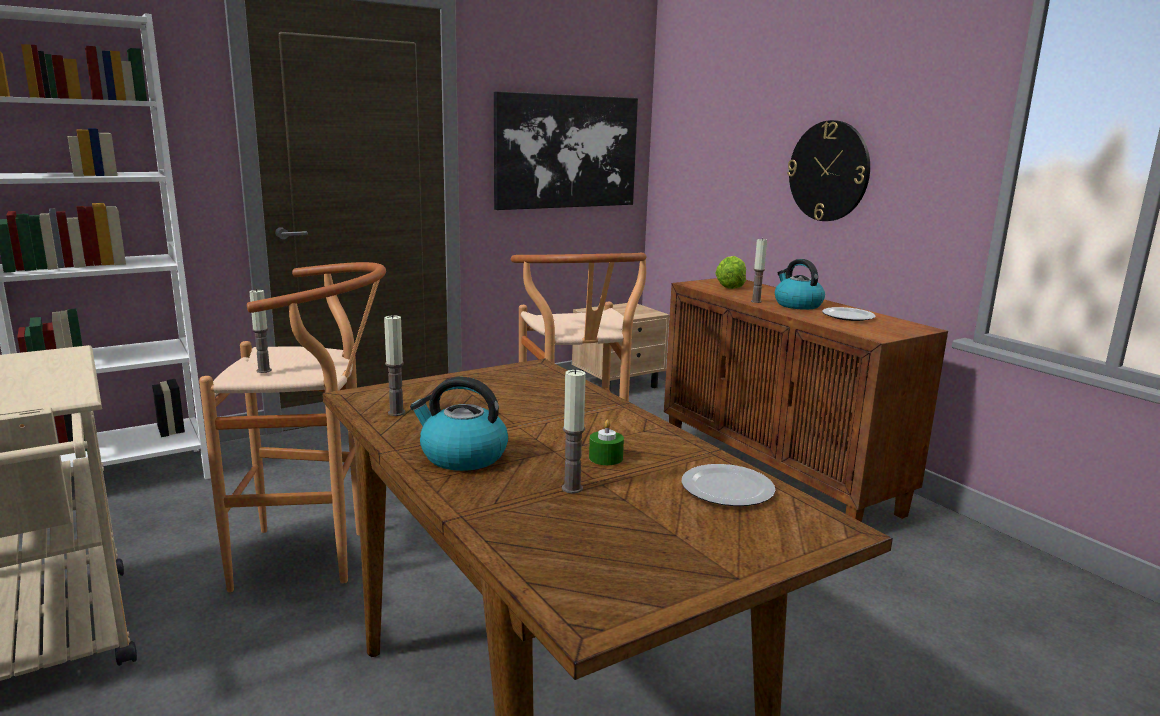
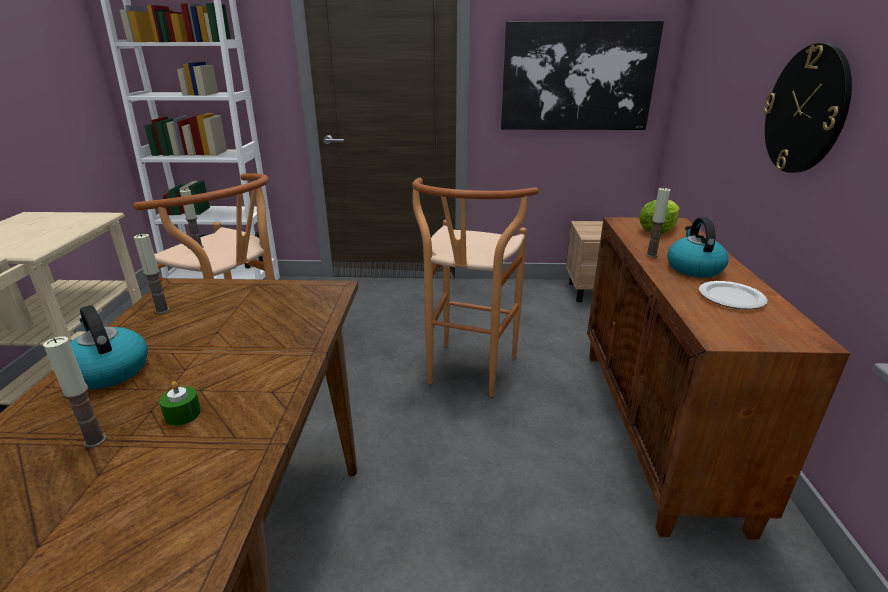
camera: 35 degrees right, 10 degrees up
plate [682,464,775,506] -> none

